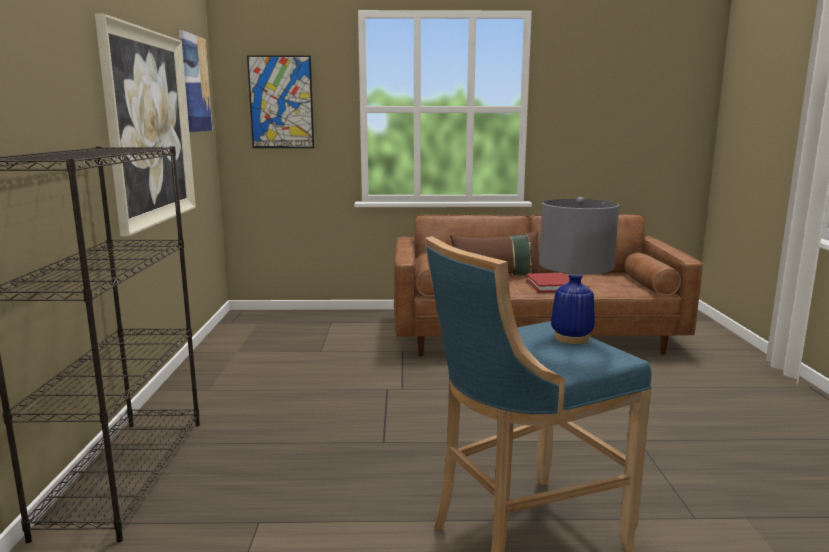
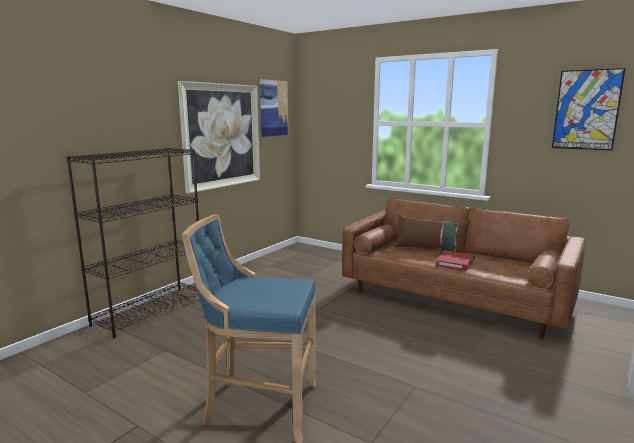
camera: 35 degrees right, 0 degrees up
picture [247,55,314,148] -> picture moved to [552,68,626,151]
grey table lamp [539,197,619,344] -> none

